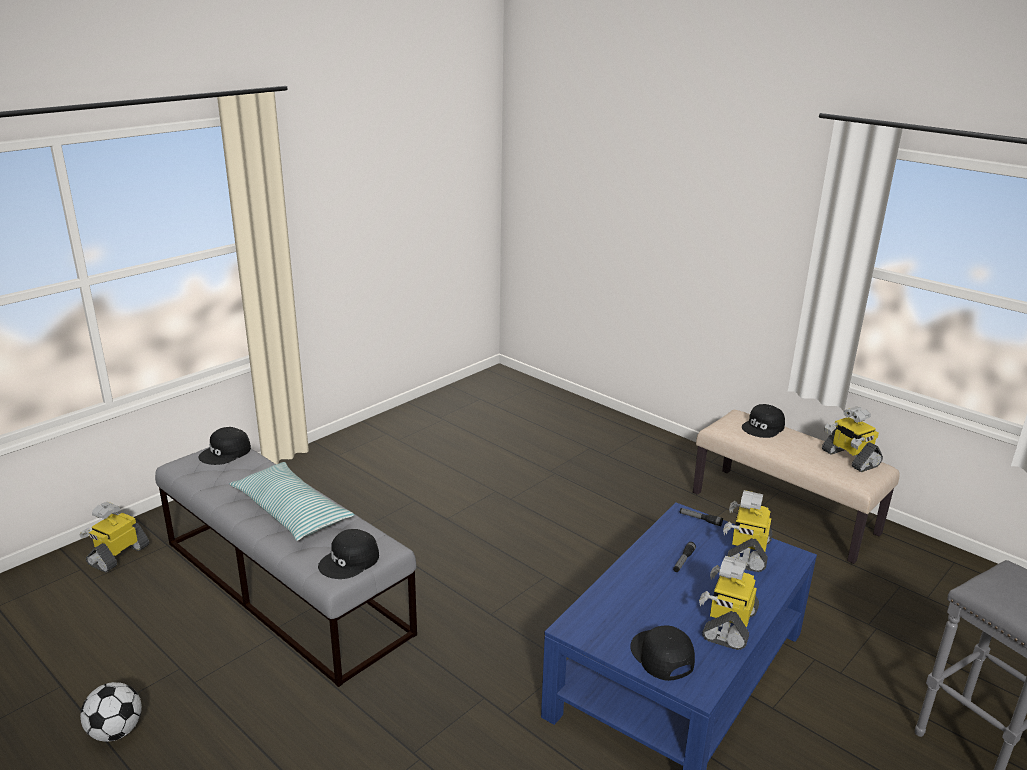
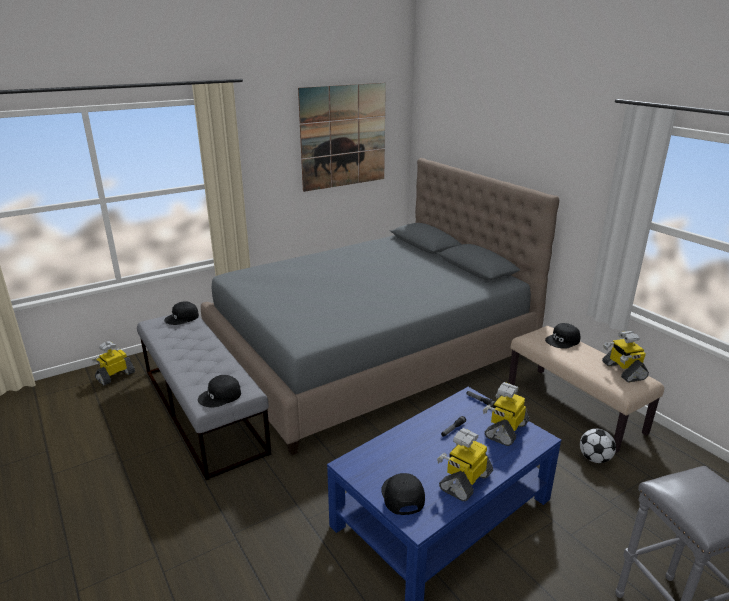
camera: 15 degrees right, 0 degrees up
football [80,682,142,742] -> football moved to [580,428,616,463]
pillow [229,462,354,541] -> none
none -> grey bed [201,158,559,455]
none -> picture [298,83,386,192]

